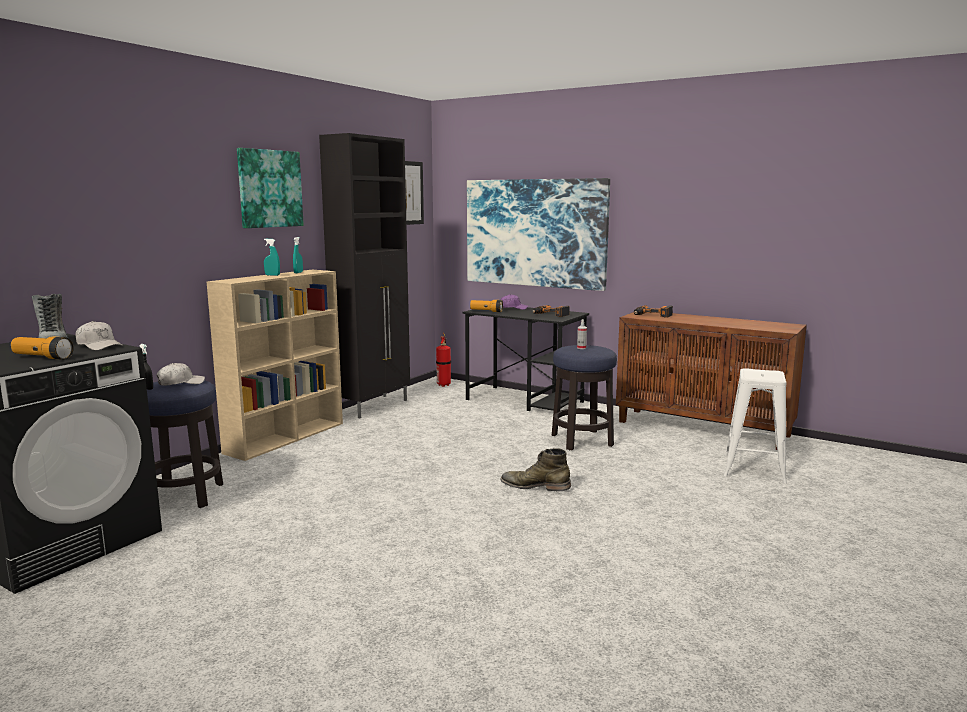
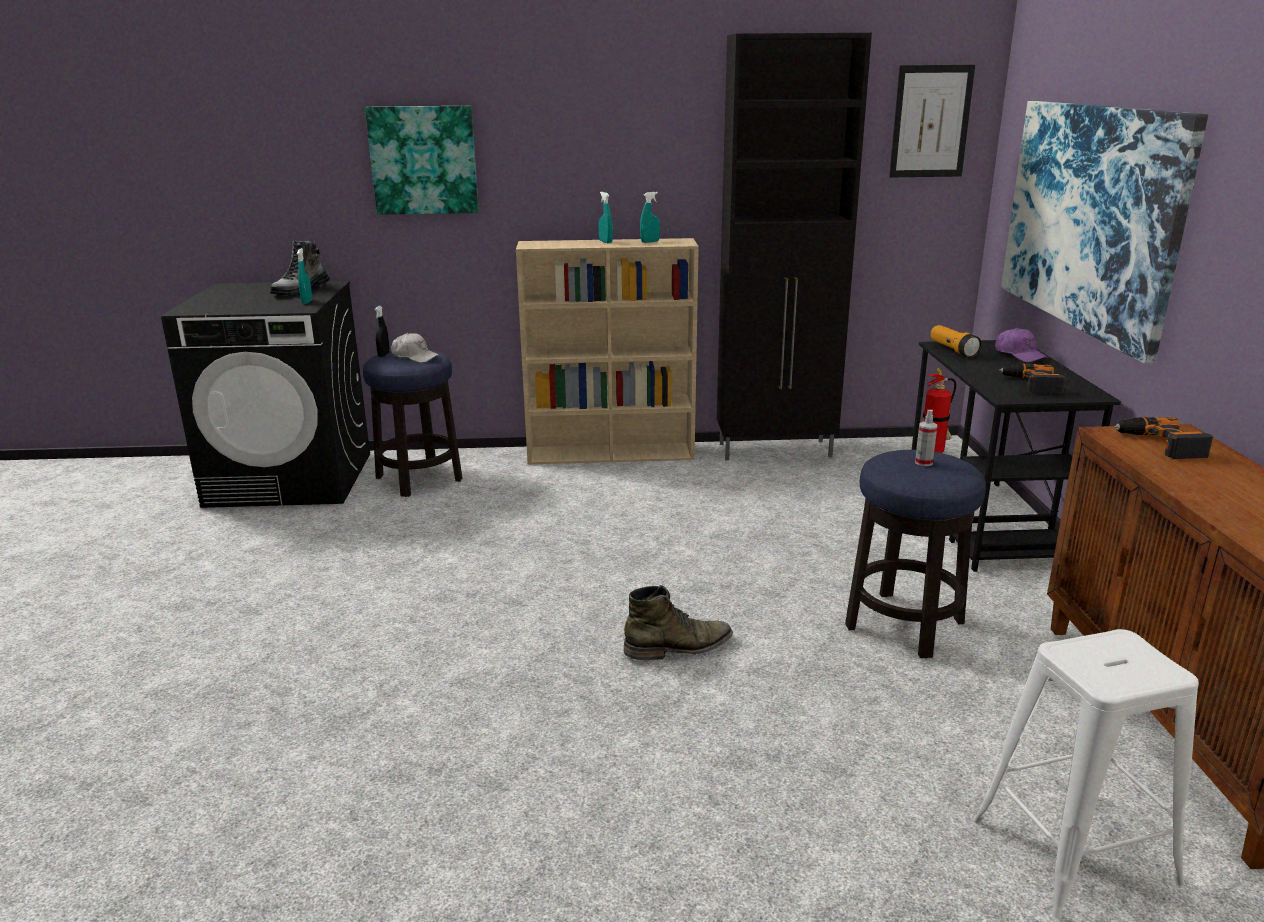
camera: 55 degrees right, 10 degrees up
flashlight [11,337,74,360] -> none
white cap [76,321,123,351] -> turquoise spray bottle [297,248,312,304]
picture [237,148,304,228] -> picture moved to [365,106,479,215]
green boot [501,448,571,491] -> green boot turned 90 degrees clockwise [624,585,733,660]

